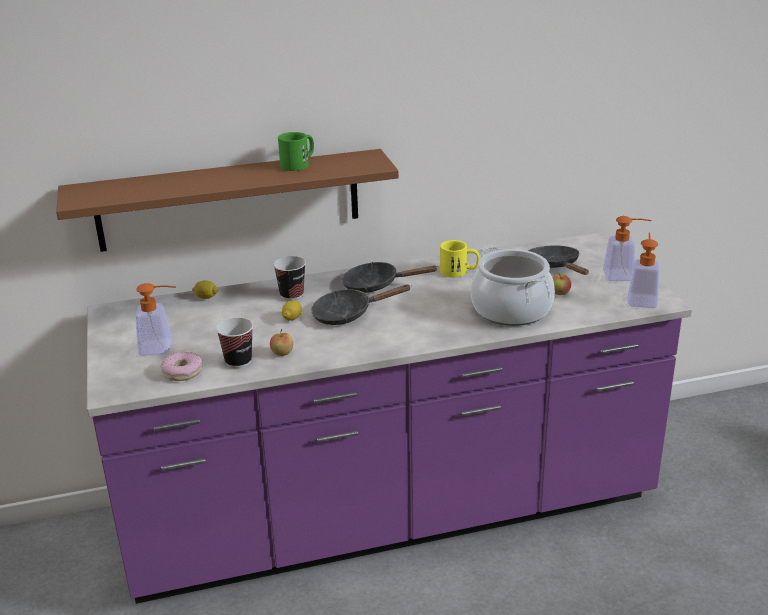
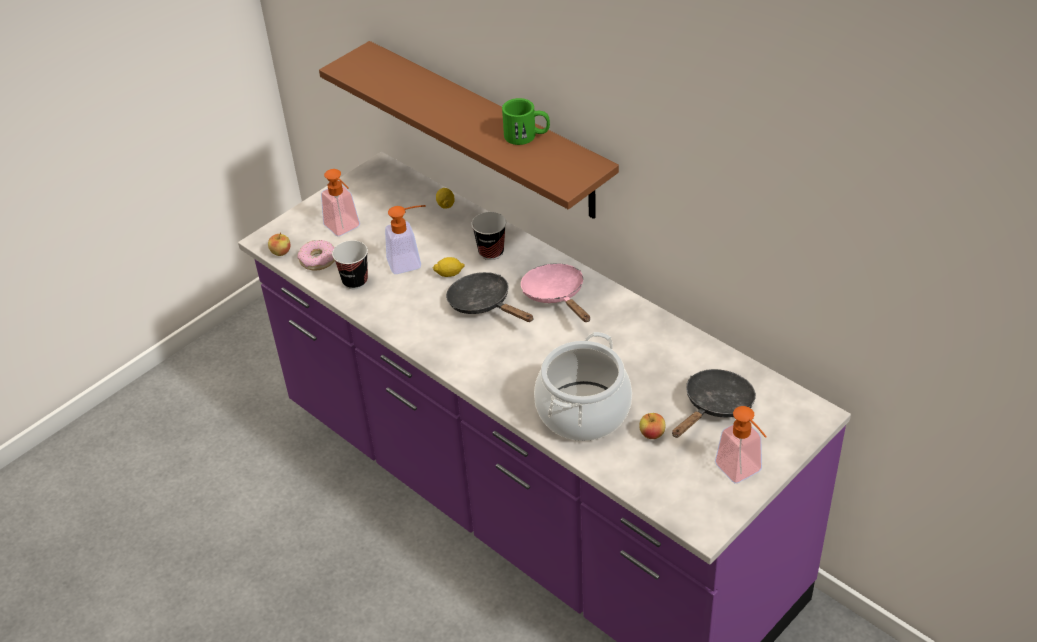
camera: 60 degrees right, 15 degrees up
apple [270,329,293,356] -> apple moved to [268,232,290,256]
black frying pan [342,262,439,293] -> pink frying pan [521,263,590,322]
yellow mug [440,240,480,277] -> none
soap dispenser [628,232,659,308] -> soap dispenser moved to [385,205,426,274]

